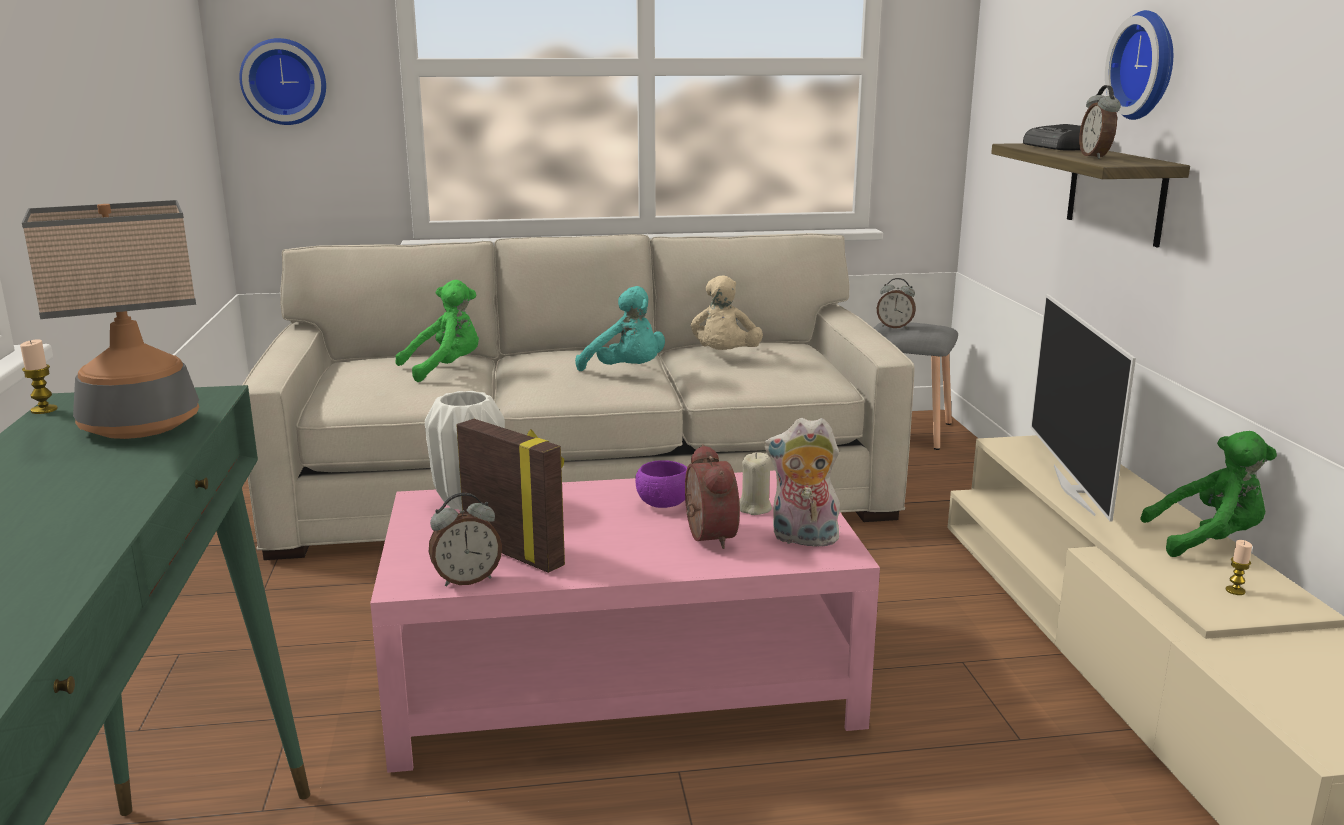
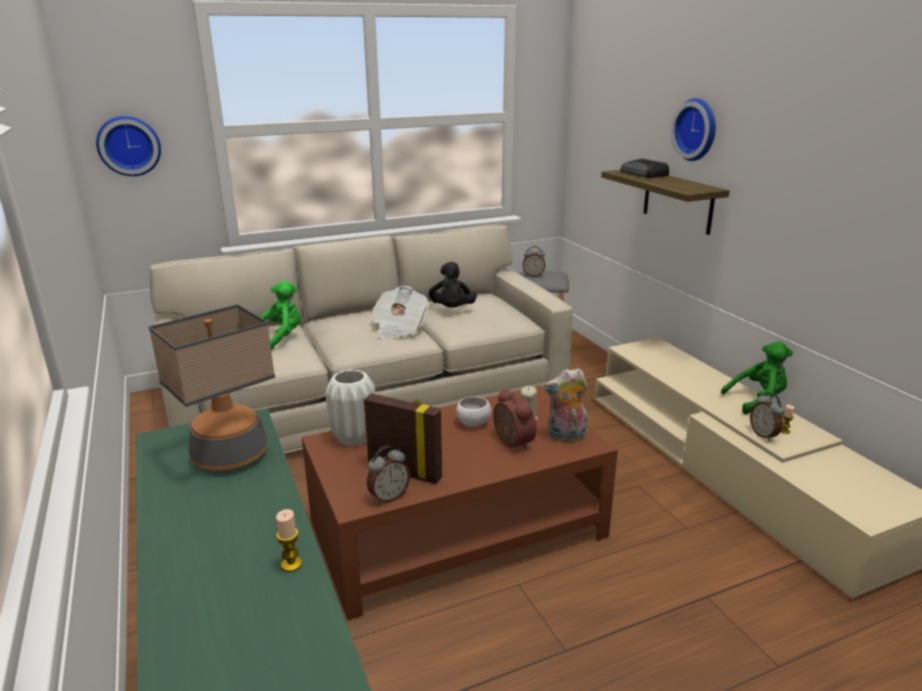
camera: 15 degrees left, 5 degrees up
candle [20,339,58,414] -> candle moved to [276,509,302,572]
pink coffee table [370,470,880,773] -> brown coffee table [302,386,618,620]
turquoise plush toy [575,286,665,371] -> newspaper [372,286,430,339]
purple bowl [635,460,687,508] -> white bowl [456,396,491,427]
beige plush toy [691,275,763,350] -> black plush toy [429,262,477,308]
television [1031,294,1136,521] -> none
alarm clock [1079,85,1121,159] -> alarm clock moved to [750,392,785,441]

